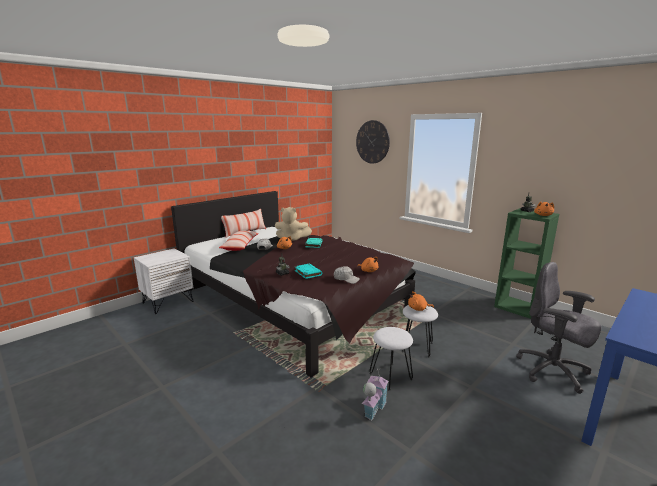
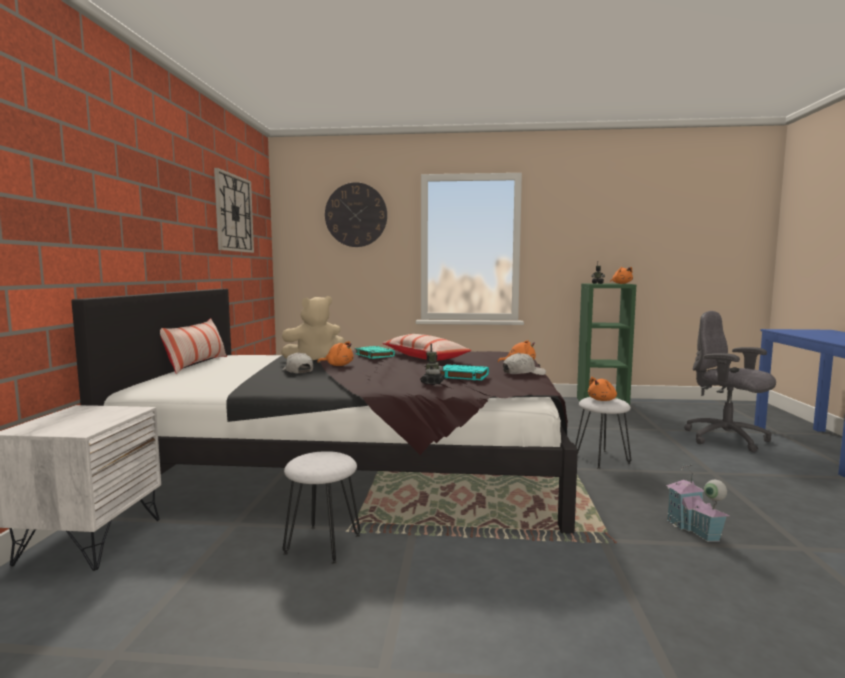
camera: 40 degrees left, 10 degrees down
pillow [219,231,259,251] -> pillow moved to [382,334,471,360]
white stool [369,327,413,391] -> white stool moved to [283,451,361,564]
grey office chair [516,262,602,394] -> grey office chair turned 45 degrees clockwise [684,311,776,452]
none -> wall clock [214,168,254,253]

